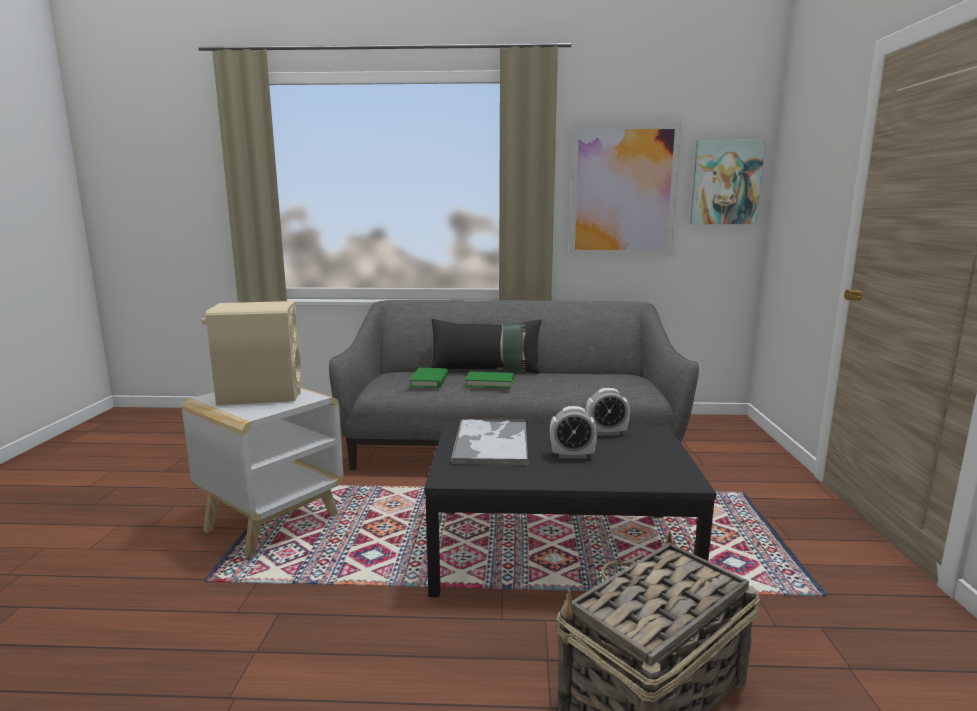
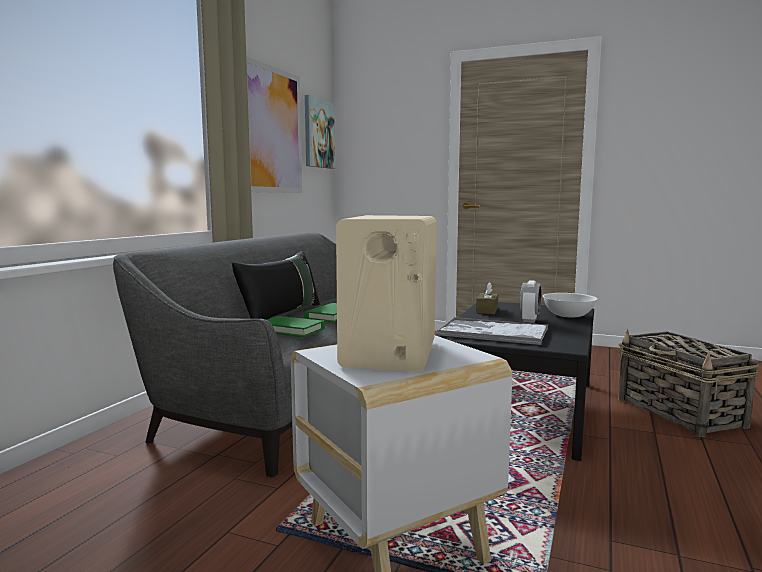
camera: 70 degrees left, 5 degrees down
alarm clock [586,388,630,436] -> brown tissue box [476,282,498,314]
none -> white bowl [542,293,597,318]

